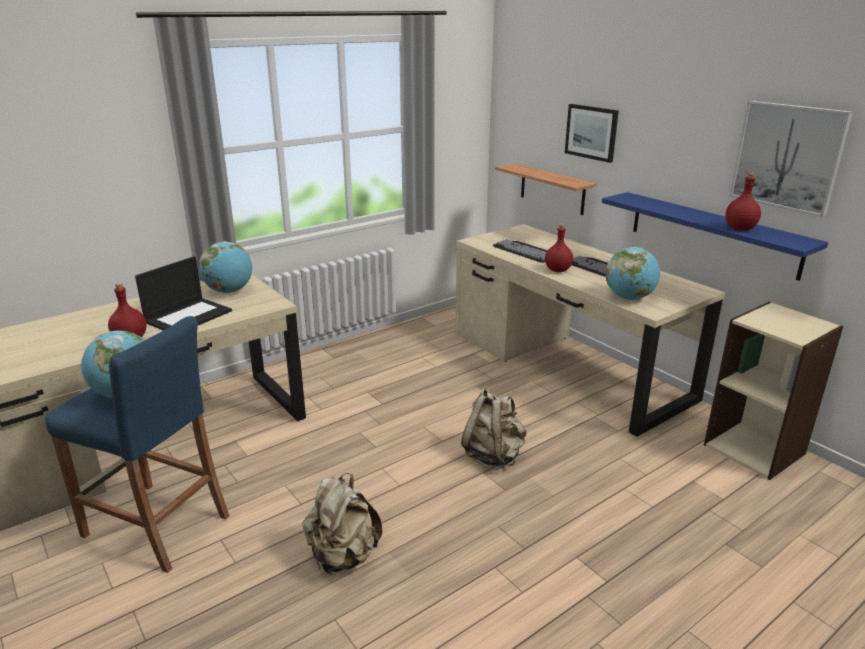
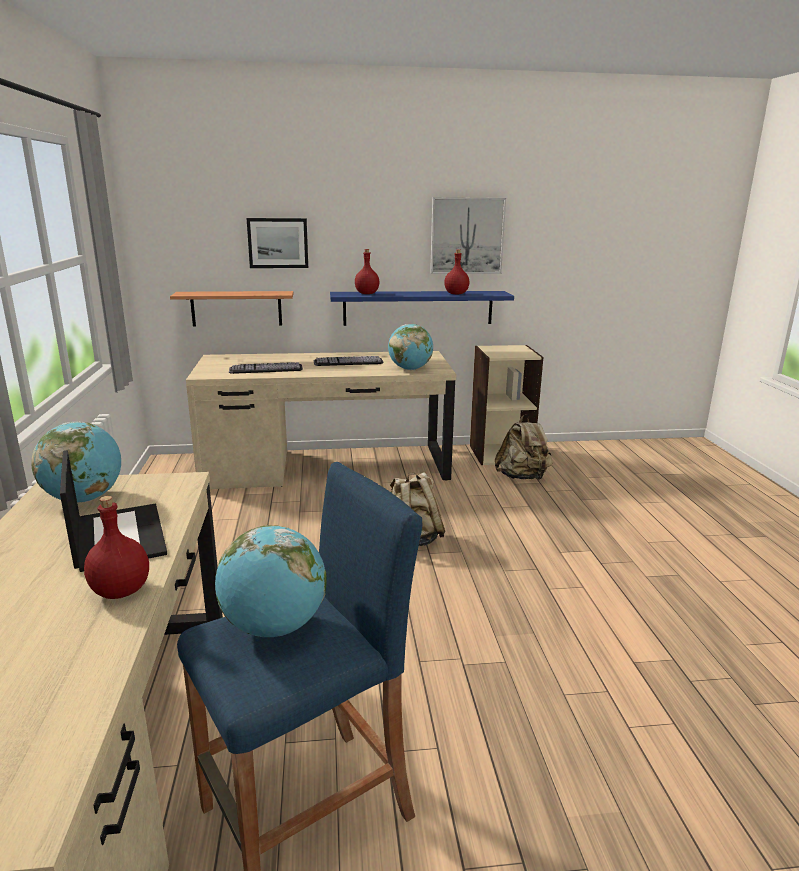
camera: 60 degrees left, 5 degrees down
beige backpack [303,473,382,575] -> beige backpack moved to [495,414,553,480]
red bottle [545,224,573,272] -> red bottle moved to [355,249,379,294]

